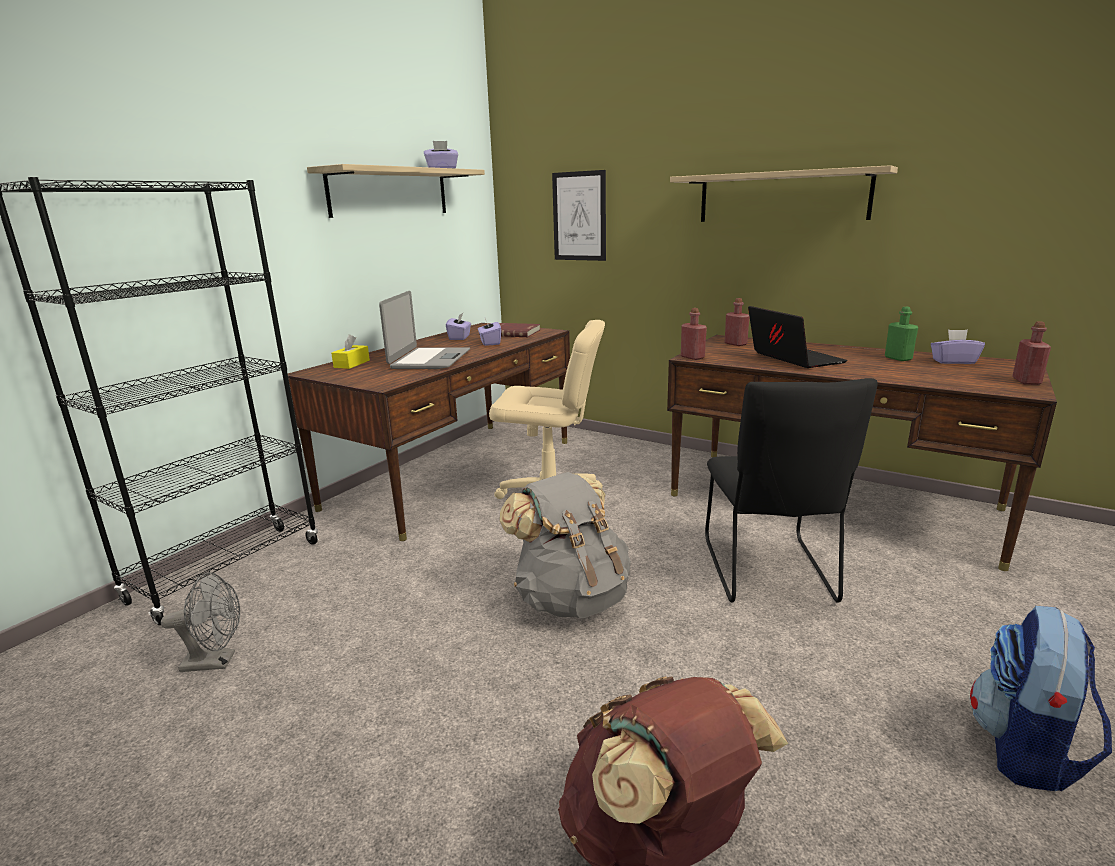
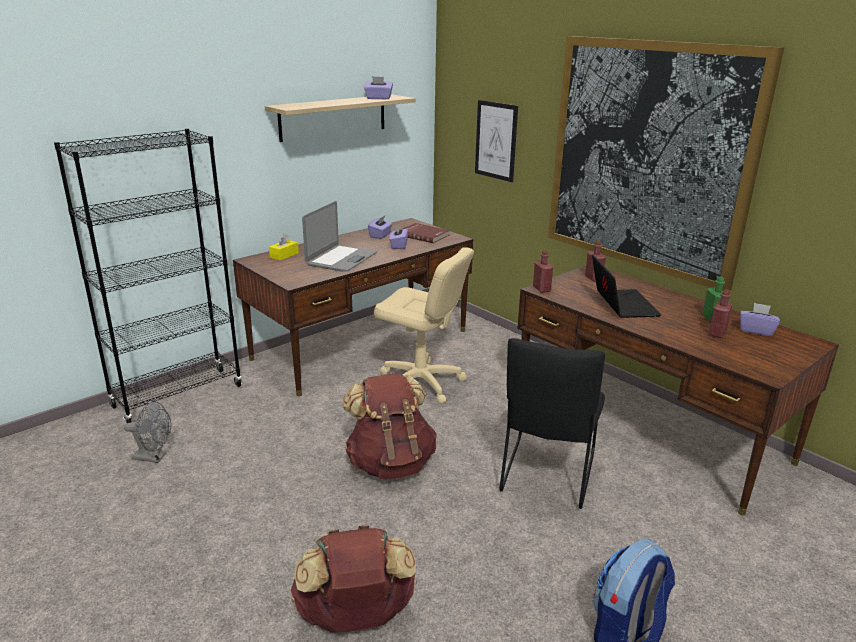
camera: 15 degrees right, 5 degrees up
grey backpack [499,472,631,618] -> brown backpack [343,373,437,480]
shelf [670,165,898,222] -> picture [548,36,784,291]
red bottle [1012,321,1051,385] -> red bottle moved to [709,289,732,338]

